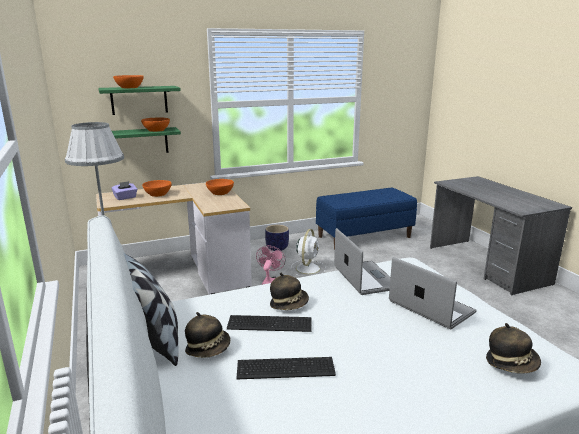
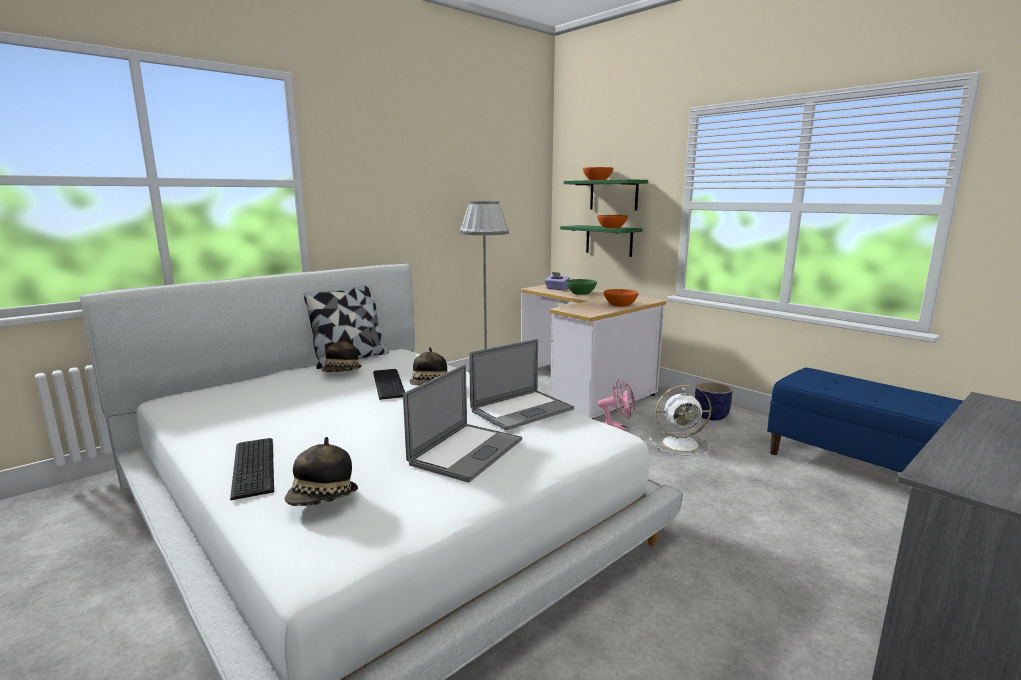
camera: 70 degrees right, 5 degrees down
orange bowl [142,180,172,197] -> green bowl [566,279,597,295]
keyboard [237,357,336,379] -> keyboard moved to [230,438,274,500]

